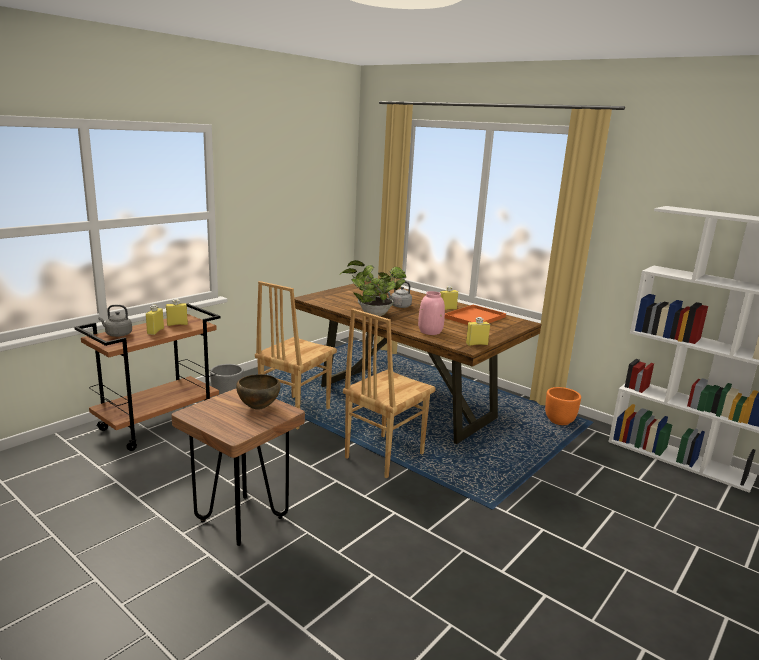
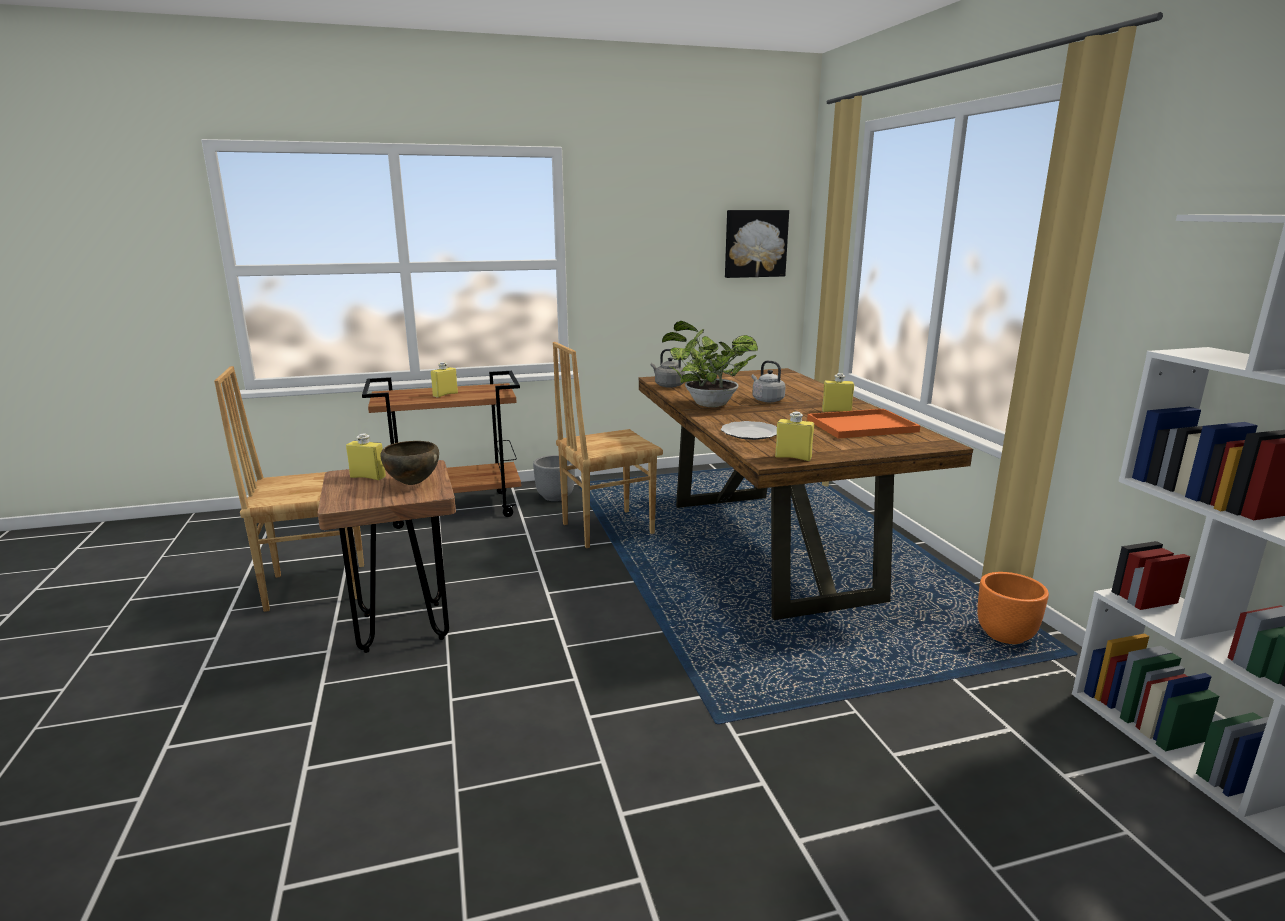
camera: 35 degrees right, 0 degrees up
grey kettle [98,305,132,337] -> grey kettle moved to [651,349,685,388]
yellow bottle [166,299,188,326] -> yellow bottle moved to [346,434,386,480]
brown chair [343,309,436,478] -> brown chair moved to [214,366,364,612]
pink vase [418,291,445,335] -> plate [721,421,777,440]
none -> picture [725,210,789,278]

